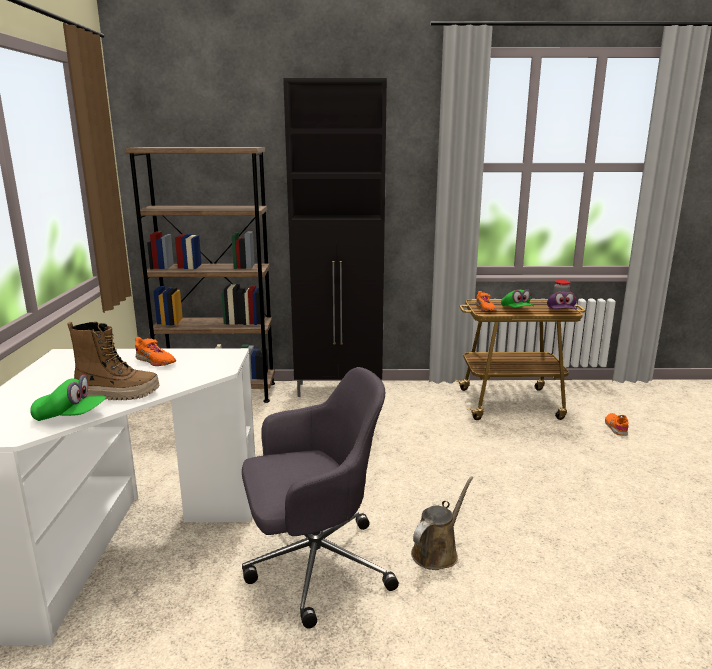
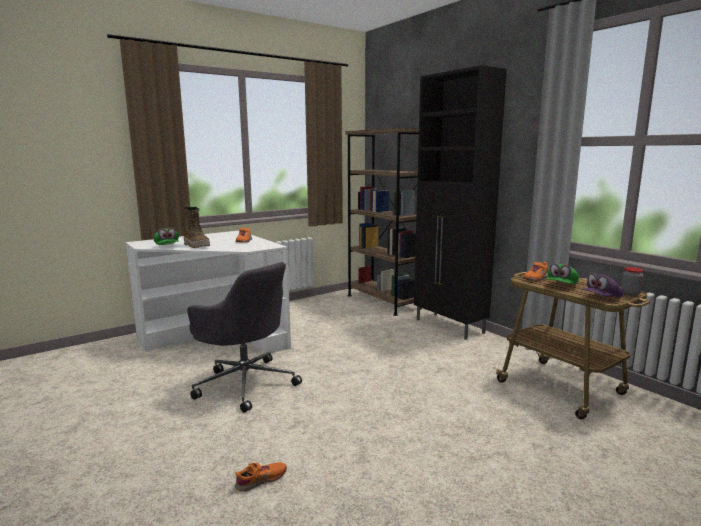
camera: 55 degrees right, 5 degrees down
brown watering can [411,476,473,570] -> none
orange shoe [605,413,629,436] -> orange shoe moved to [235,462,287,492]

